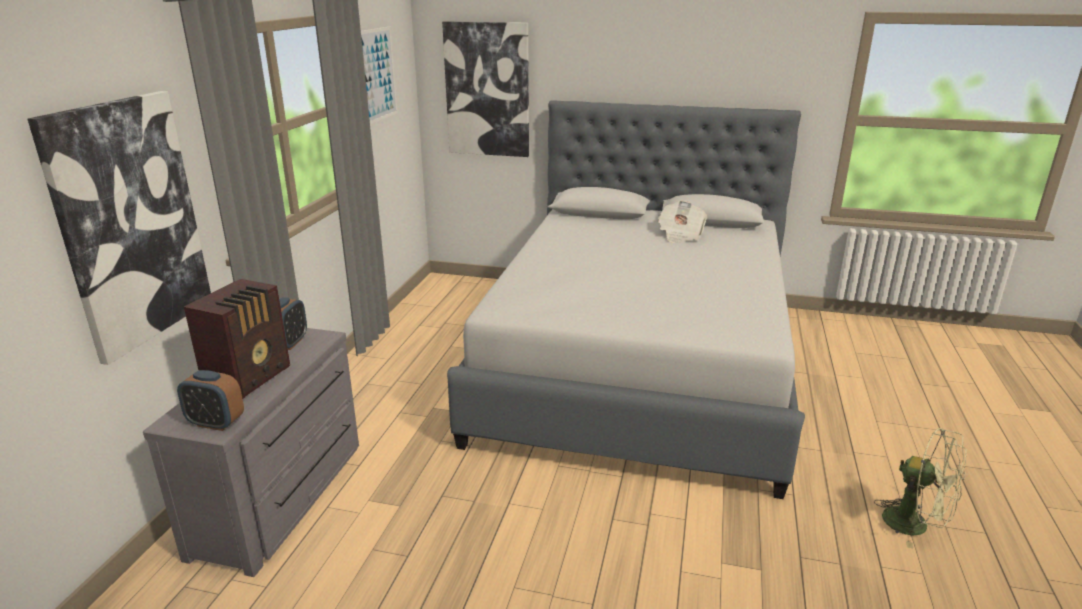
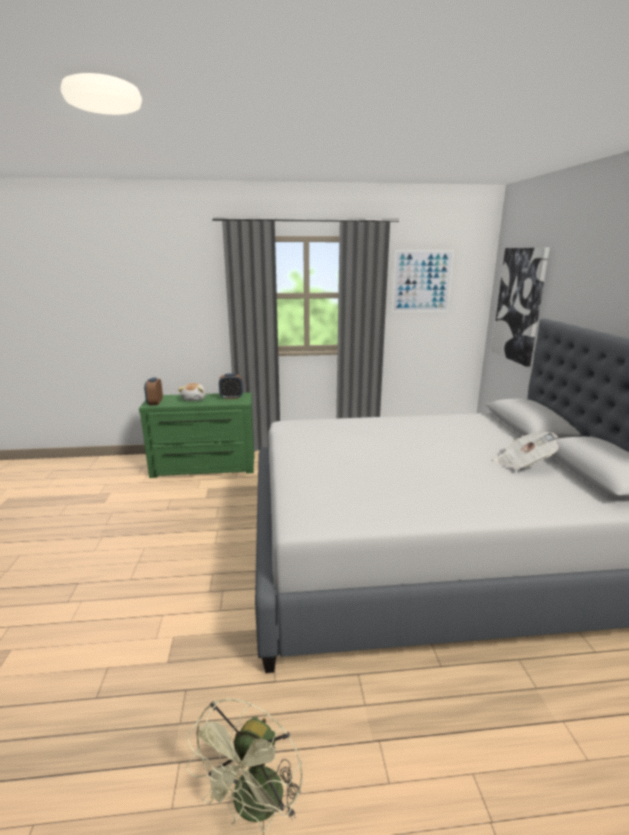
camera: 70 degrees right, 5 degrees down
picture [27,91,211,365] -> none
grey dresser [143,328,359,577] -> green dresser [139,392,254,478]
radio [184,279,290,399] -> plush toy [178,383,206,401]

